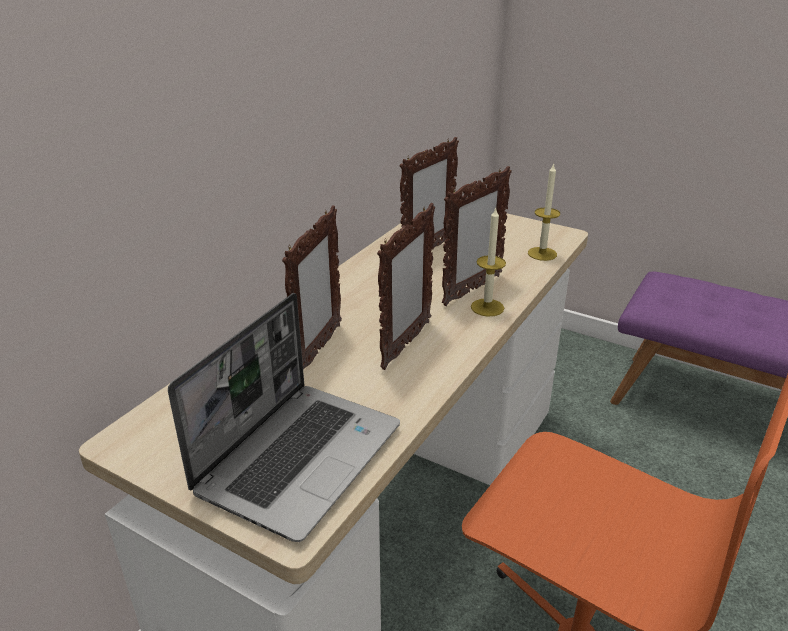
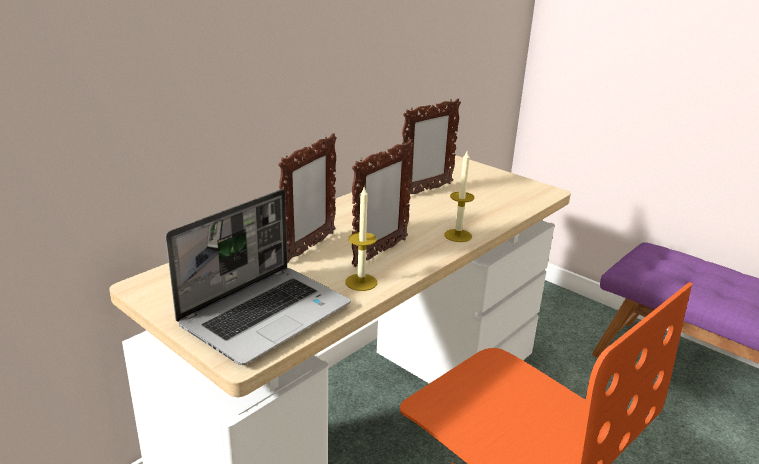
camera: 10 degrees right, 5 degrees down
picture frame [442,166,512,306] -> none
candle [528,163,560,261] -> candle moved to [345,187,377,291]

